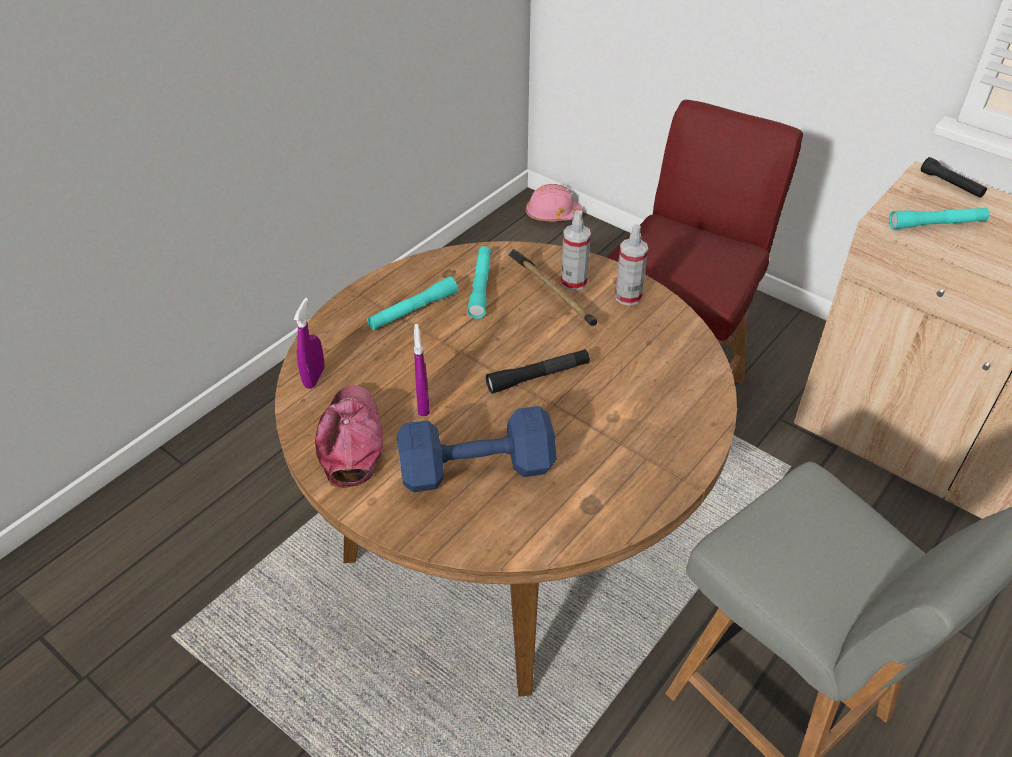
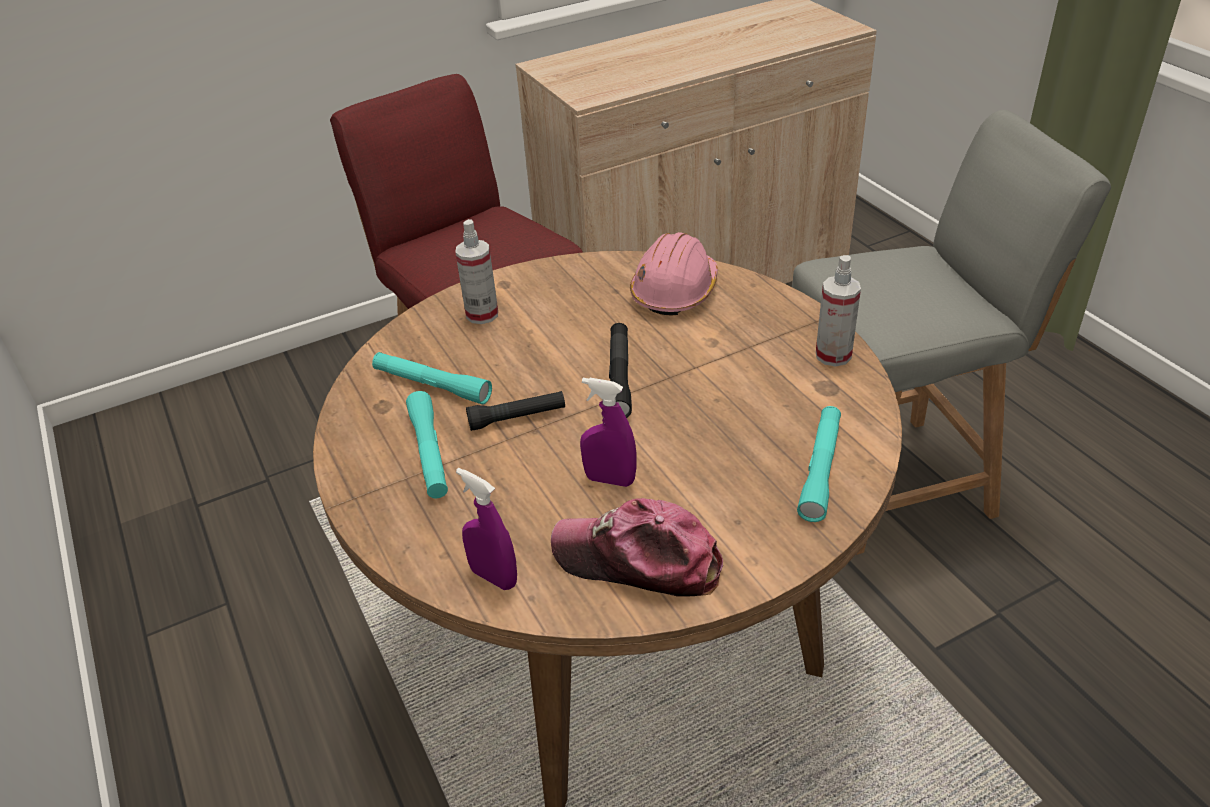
camera: 65 degrees left, 5 degrees down
blue dumbbell [397,406,557,492] -> none
hammer [508,249,597,326] -> none
pink hard hat [526,184,583,221] -> pink hard hat moved to [630,232,718,316]
spray bottle [615,224,648,306] -> spray bottle moved to [816,255,861,367]
turquoise flashlight [889,208,989,229] -> turquoise flashlight moved to [797,406,841,522]
black flashlight [921,157,987,198] -> black flashlight moved to [466,391,565,431]

